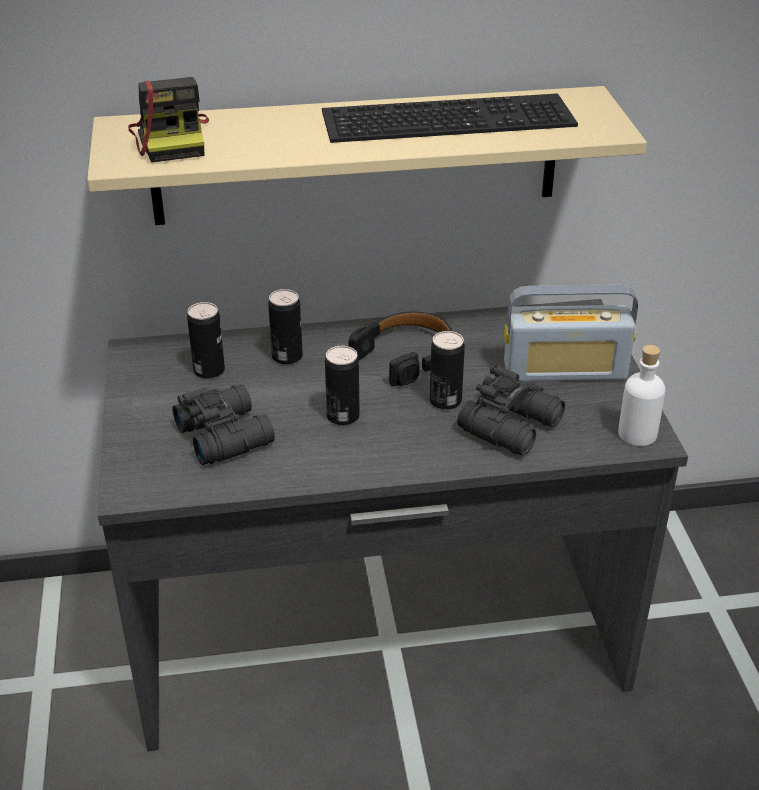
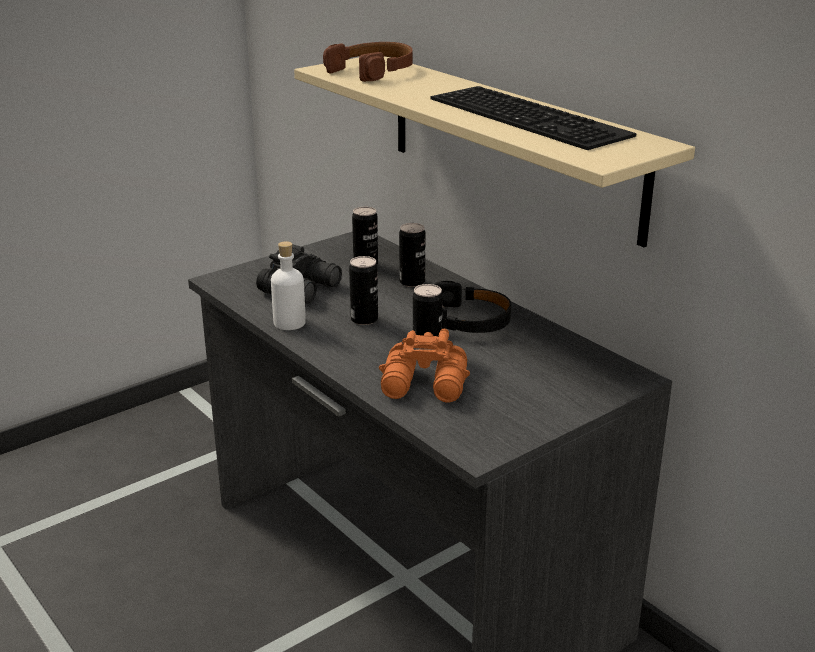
camera: 60 degrees right, 10 degrees down
camera [128,77,209,162] -> brown headphones [323,42,413,82]
black binoculars [457,364,565,456] -> orange binoculars [379,329,470,403]
radio [504,284,638,382] -> none
white bottle [618,345,666,446] -> white bottle moved to [271,241,306,330]

